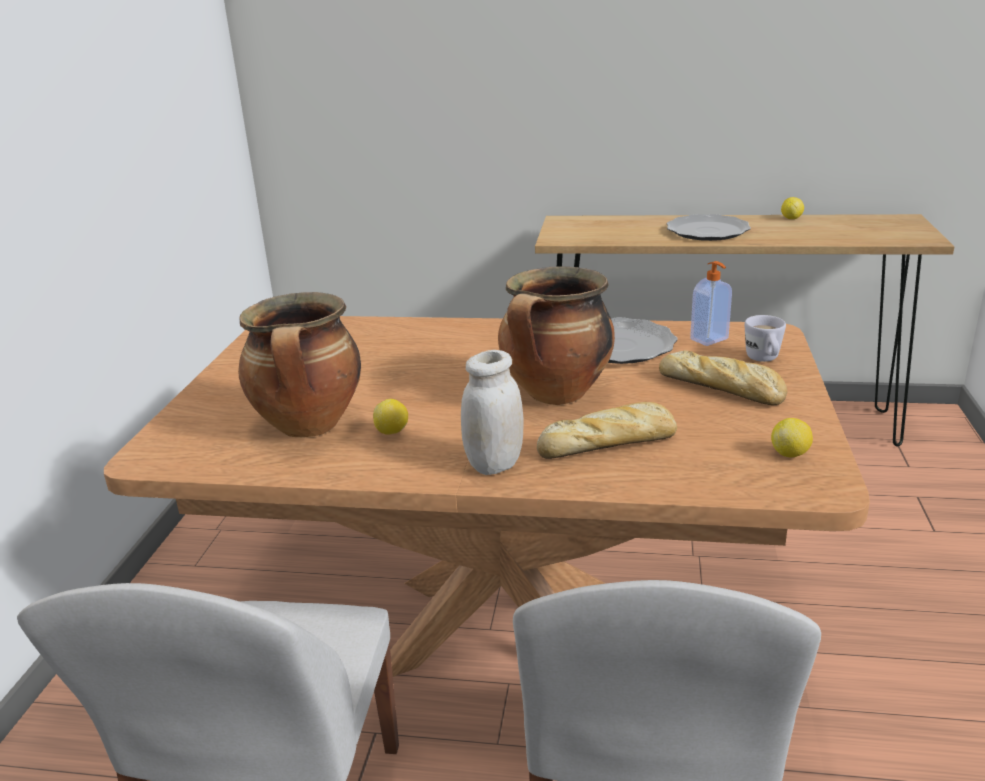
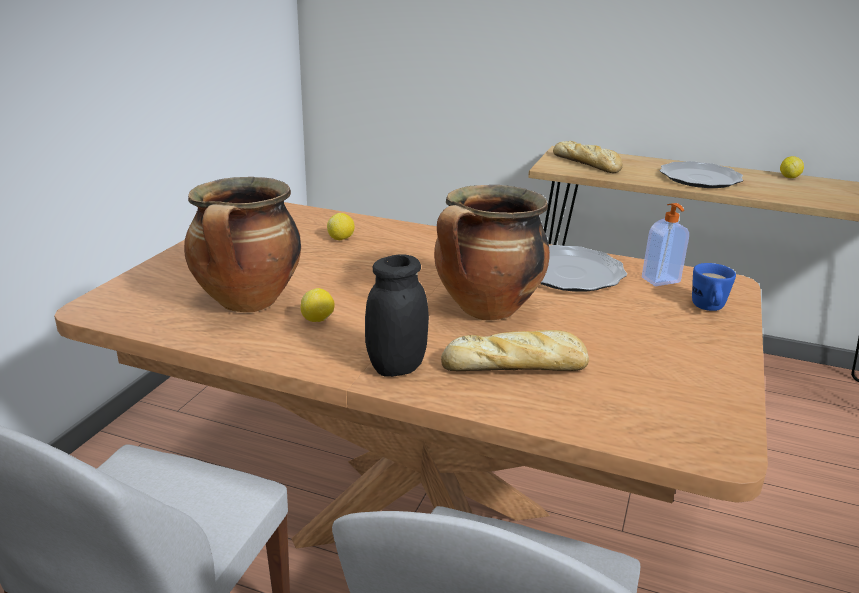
camera: 10 degrees right, 0 degrees up
white jar [461,350,524,475] -> black jar [365,254,429,377]
bread [659,350,788,405] -> bread moved to [553,140,623,173]
white mug [745,315,786,362] -> blue mug [692,263,736,311]
lemon [771,418,813,457] -> lemon moved to [327,213,355,240]

